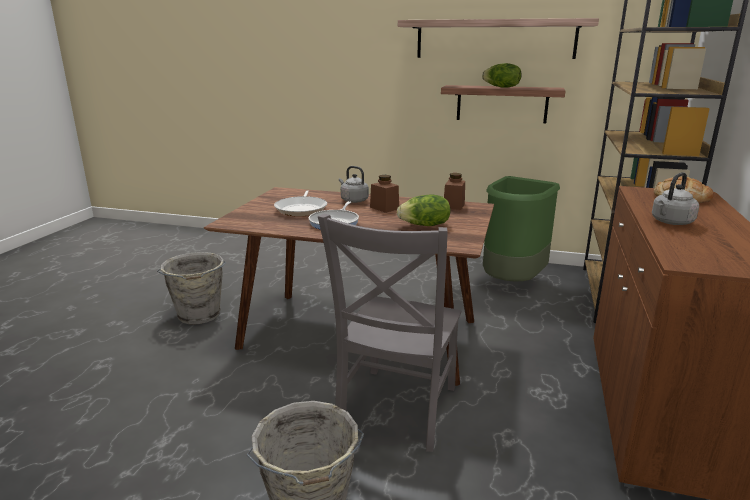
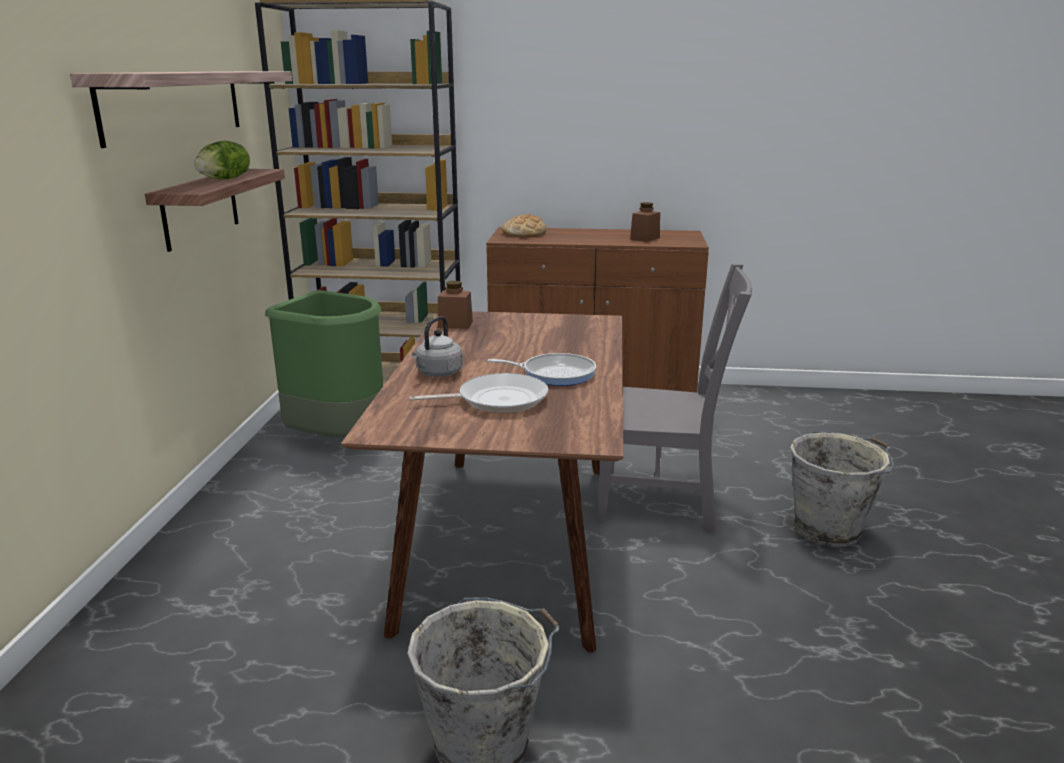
camera: 100 degrees left, 0 degrees up
brown jar [370,175,399,213] -> brown jar moved to [630,202,660,242]
lettuce [397,194,451,226] -> none
grey kettle [652,172,699,225] -> none

